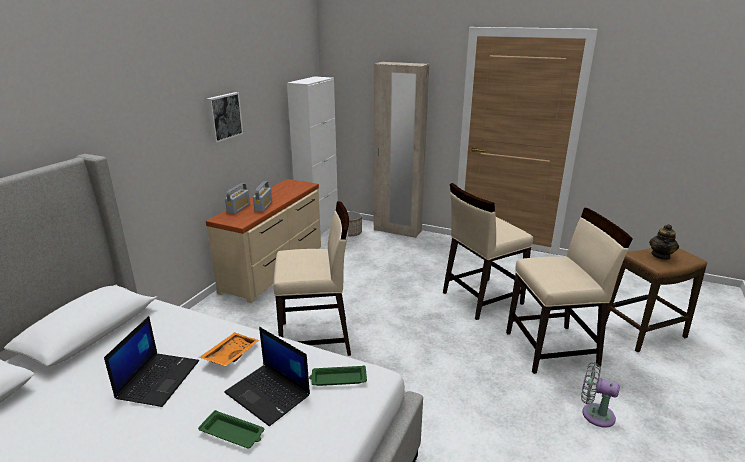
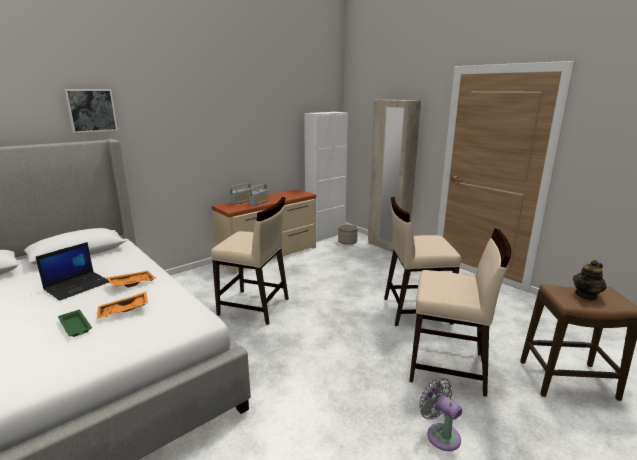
camera: 25 degrees right, 5 degrees down
picture [206,92,243,143] -> picture moved to [64,89,118,133]
laptop [224,327,310,426] -> orange tray [97,292,148,319]
green tray [309,365,367,386] -> none

